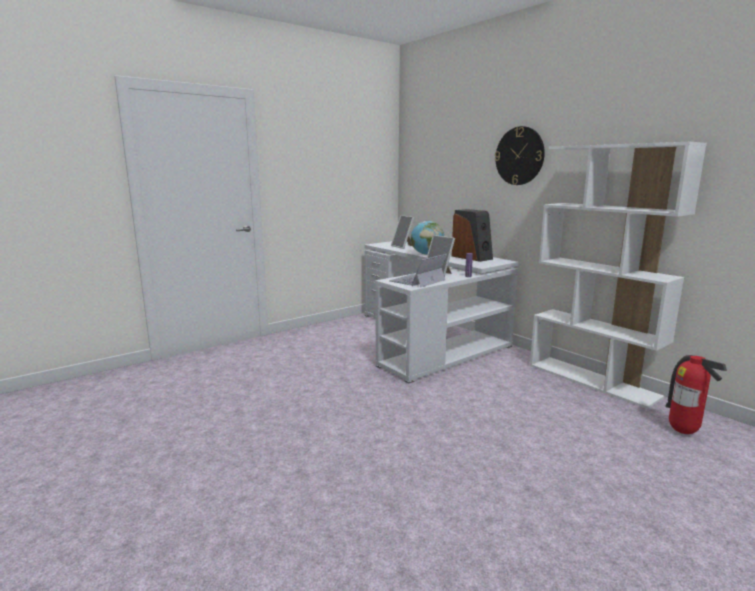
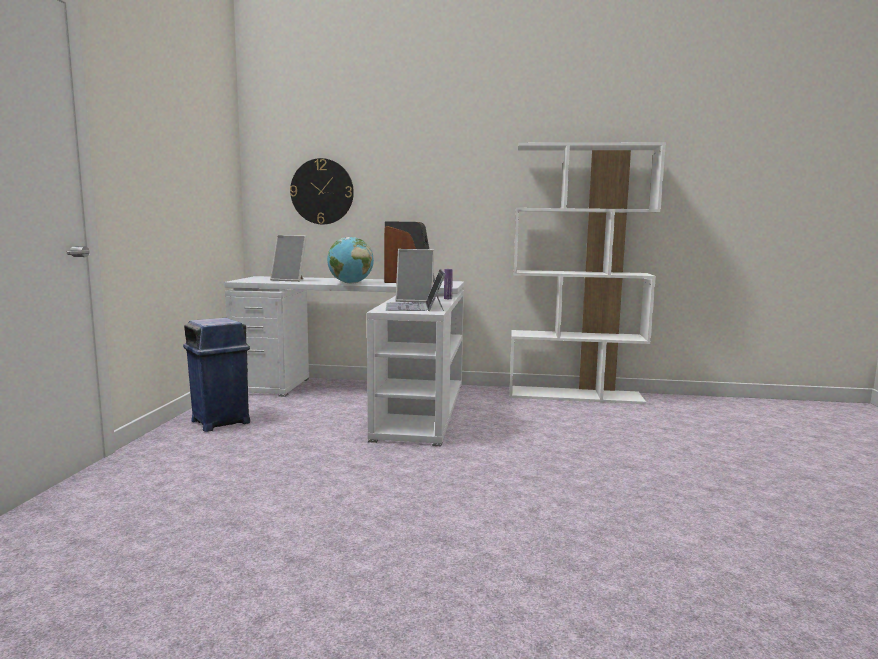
camera: 45 degrees left, 5 degrees down
wall clock [495,126,545,185] -> wall clock moved to [290,158,354,224]
fire extinguisher [665,355,727,434] -> none
none -> blue trash can [183,318,250,432]

